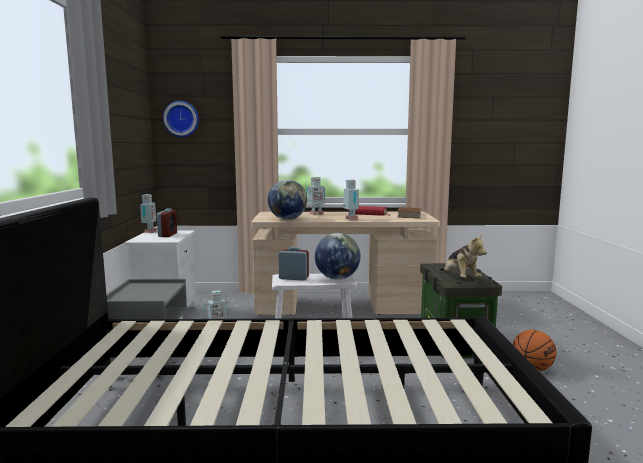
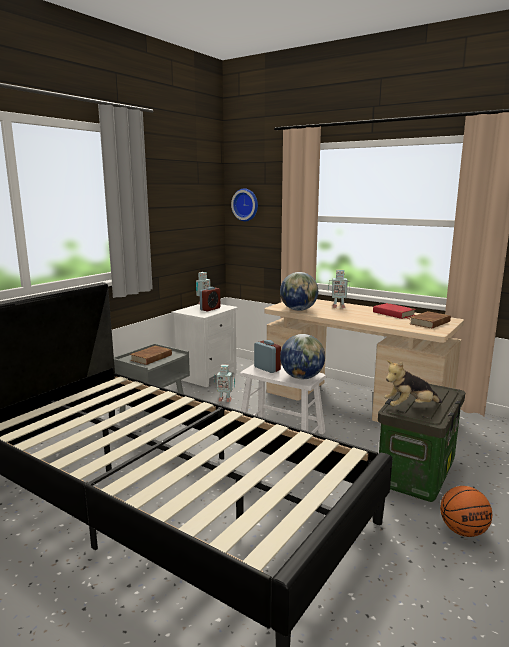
camera: 35 degrees right, 5 degrees up
toy robot [343,179,359,220] -> none
plush toy [439,234,487,278] -> plush toy turned 60 degrees clockwise [384,360,442,407]
none -> brown book [130,346,172,365]

